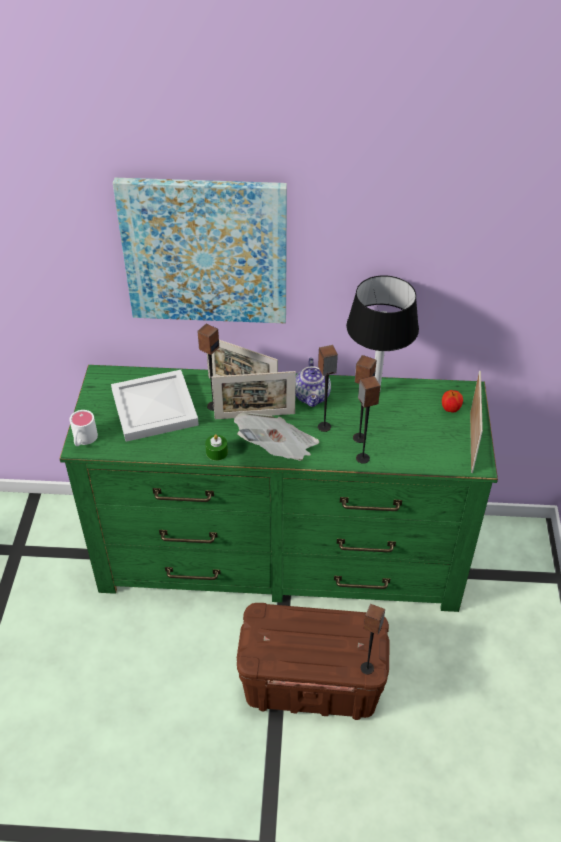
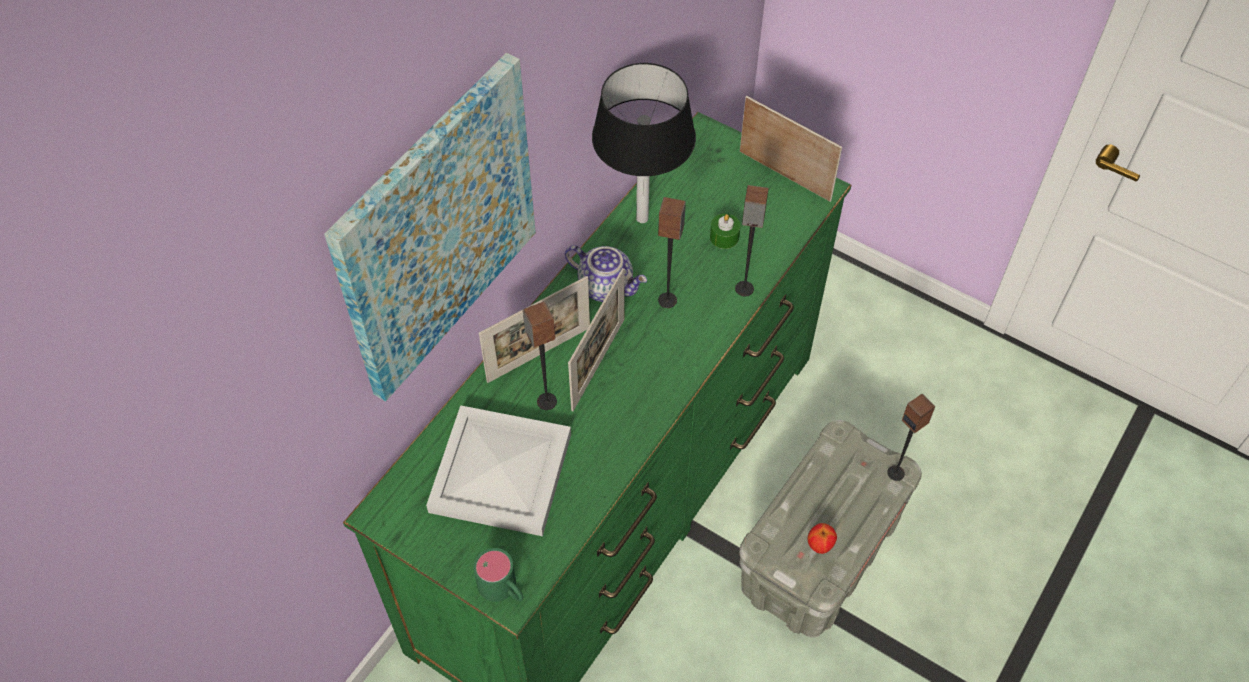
camera: 60 degrees left, 10 degrees up
white mug [69,410,98,446] -> green mug [473,548,523,602]
green candle [205,434,228,461] -> green candle moved to [710,214,741,249]
newspaper [234,412,319,461] -> none
brown storage box [237,603,390,720] -> grey storage box [739,420,922,638]
speaker [353,355,376,443] -> none
apple [442,390,463,413] -> apple moved to [808,523,837,554]

